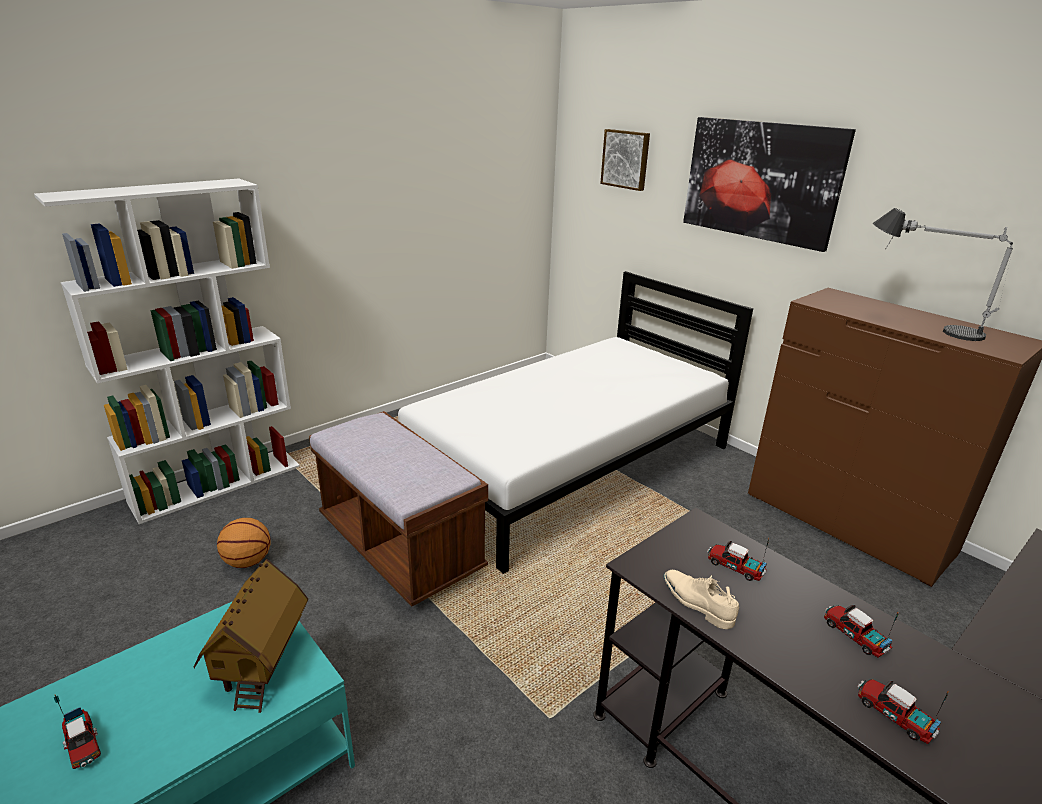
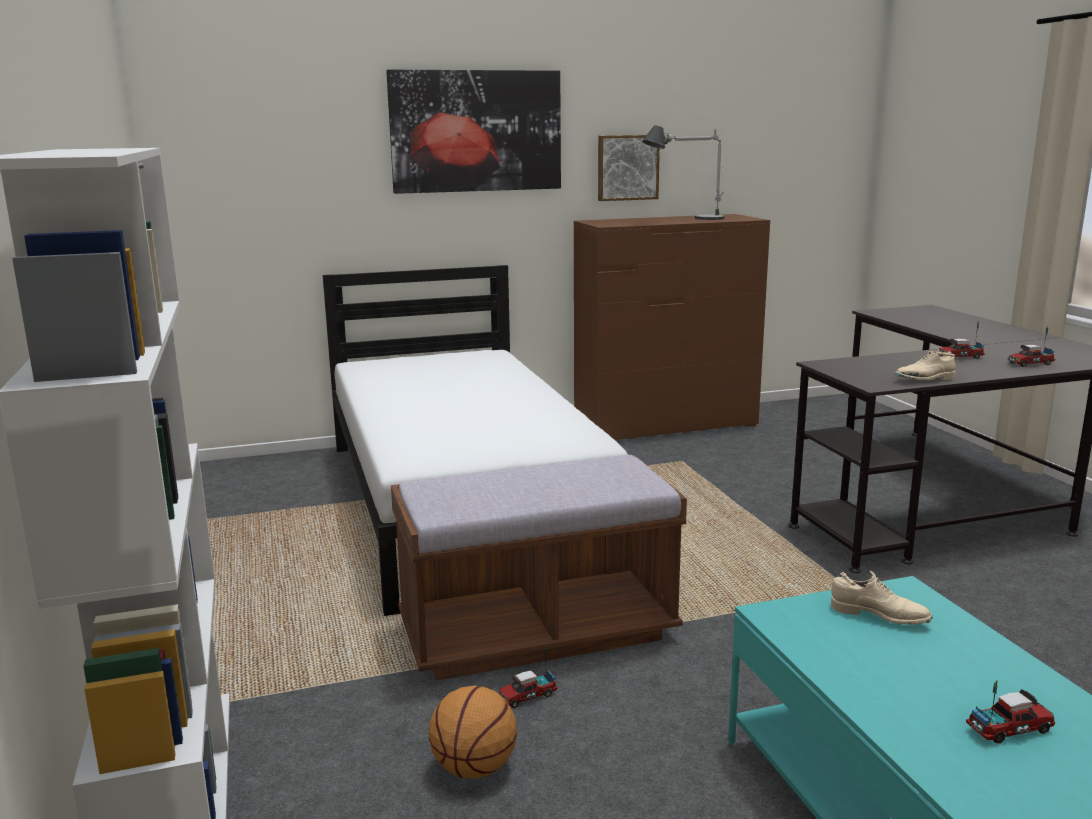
camera: 65 degrees left, 10 degrees down
toy house [194,559,308,713] -> beige shoe [831,571,933,625]
picture [600,129,650,191] -> picture moved to [598,135,660,201]
toy truck [707,538,769,581] -> toy truck moved to [498,647,558,708]

